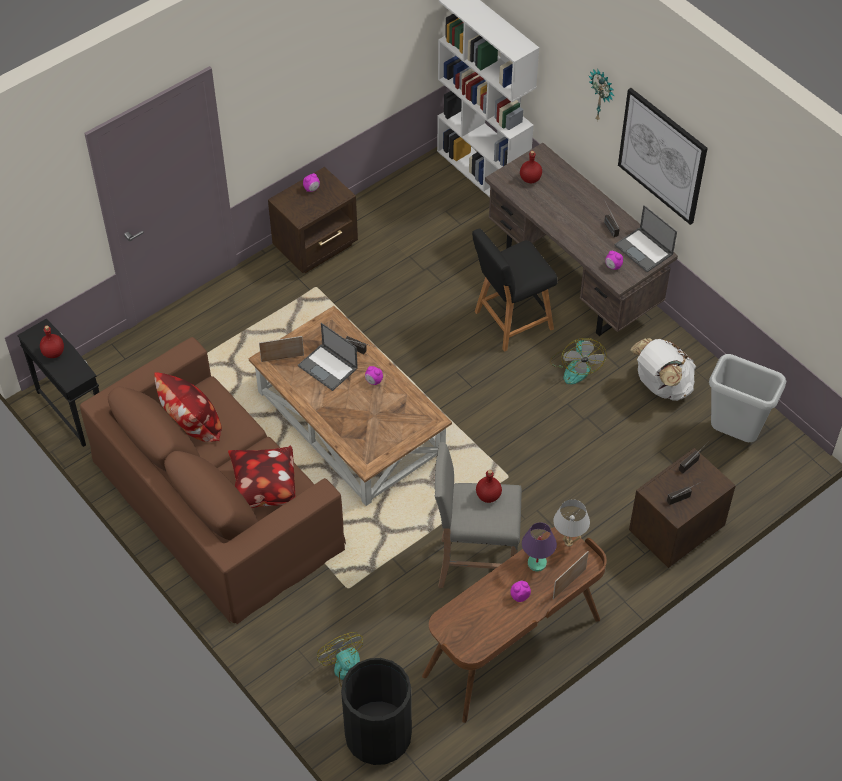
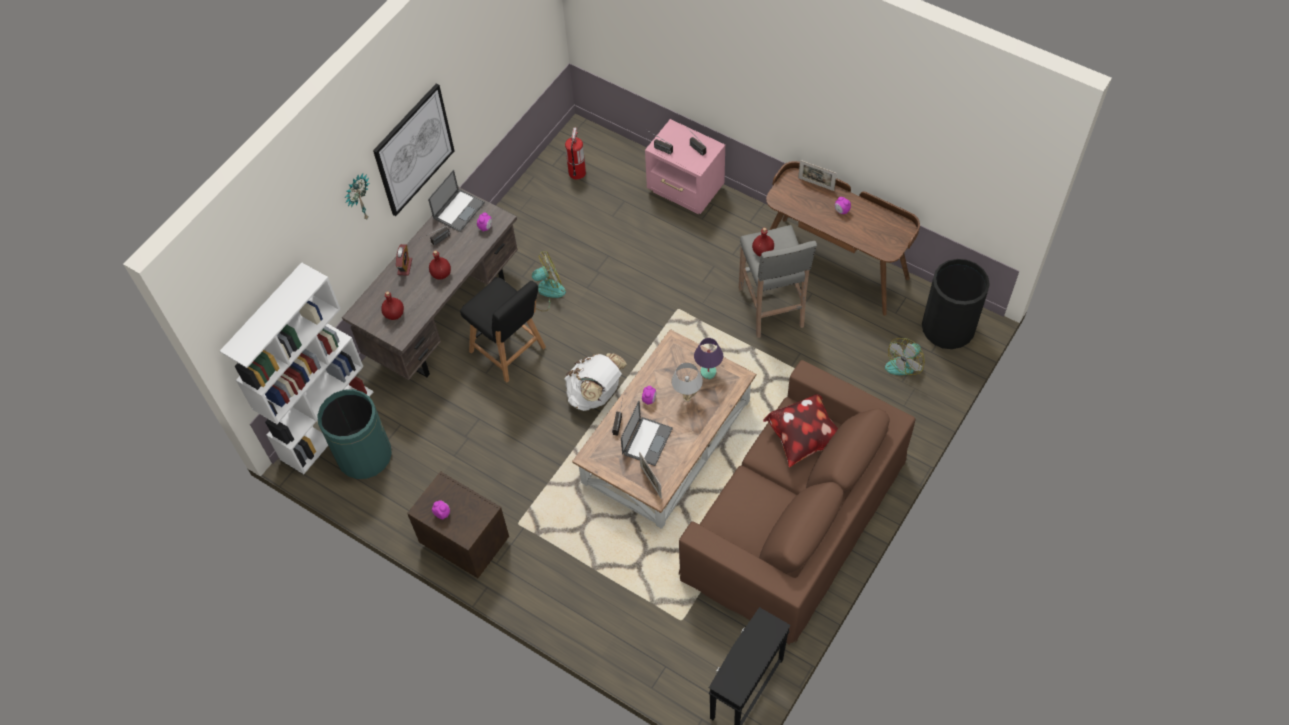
camera: 105 degrees left, 5 degrees up
red bottle [40,325,64,358] -> red bottle moved to [429,250,451,279]
pillow [155,372,222,442] -> none
purple table lamp [522,522,557,572] -> purple table lamp moved to [694,338,723,379]
white table lamp [553,499,590,546] -> white table lamp moved to [671,363,703,402]
brown nightstand [629,448,736,568] -> pink nightstand [645,119,725,214]
white backpack [630,338,696,401] -> white backpack moved to [564,353,627,411]
grey trash can [709,354,786,442] -> fire extinguisher [565,128,586,180]
none -> green trash can [317,389,392,479]
none -> alarm clock [396,244,412,276]

